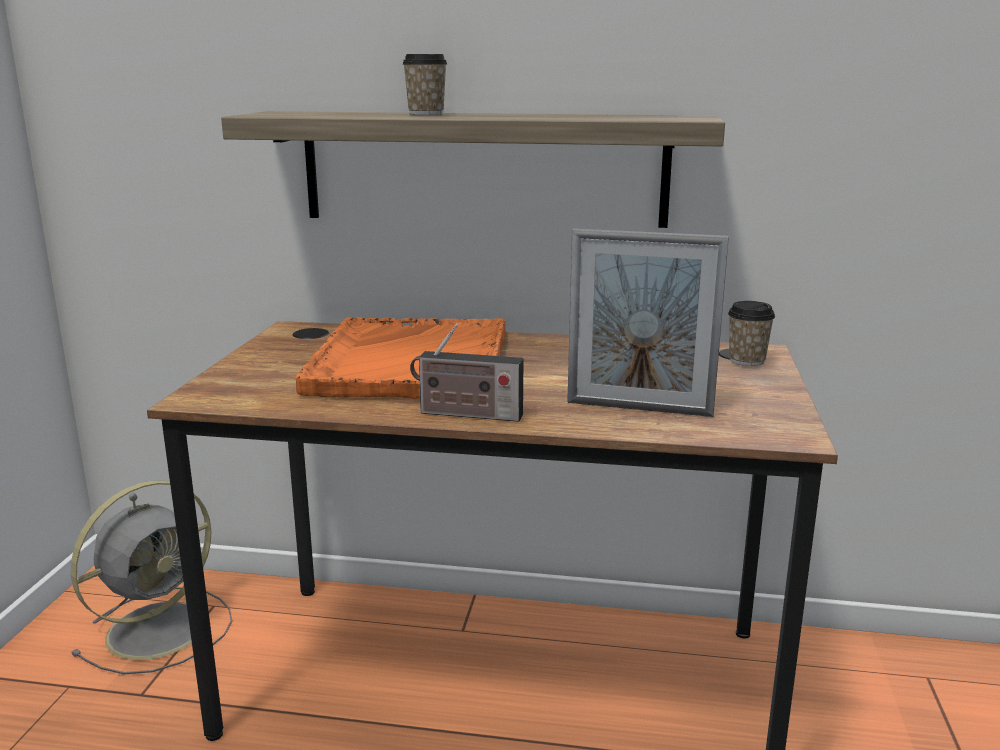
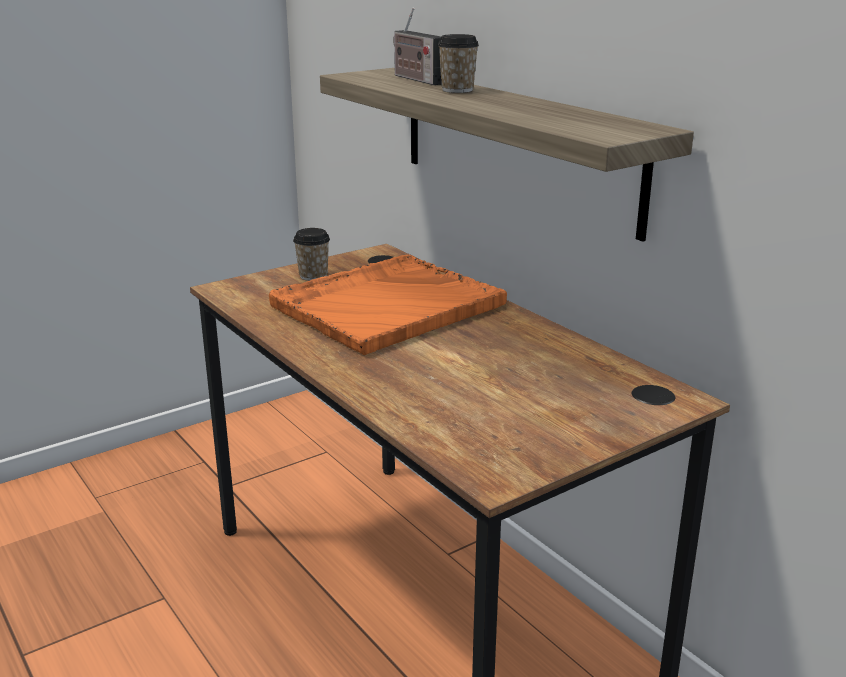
camera: 45 degrees right, 5 degrees up
grey fan [71,481,232,674] -> none
radio [410,324,524,422] -> radio moved to [393,7,441,85]
picture frame [567,228,729,417] -> none
cup [728,301,775,366] -> cup moved to [293,228,330,281]

